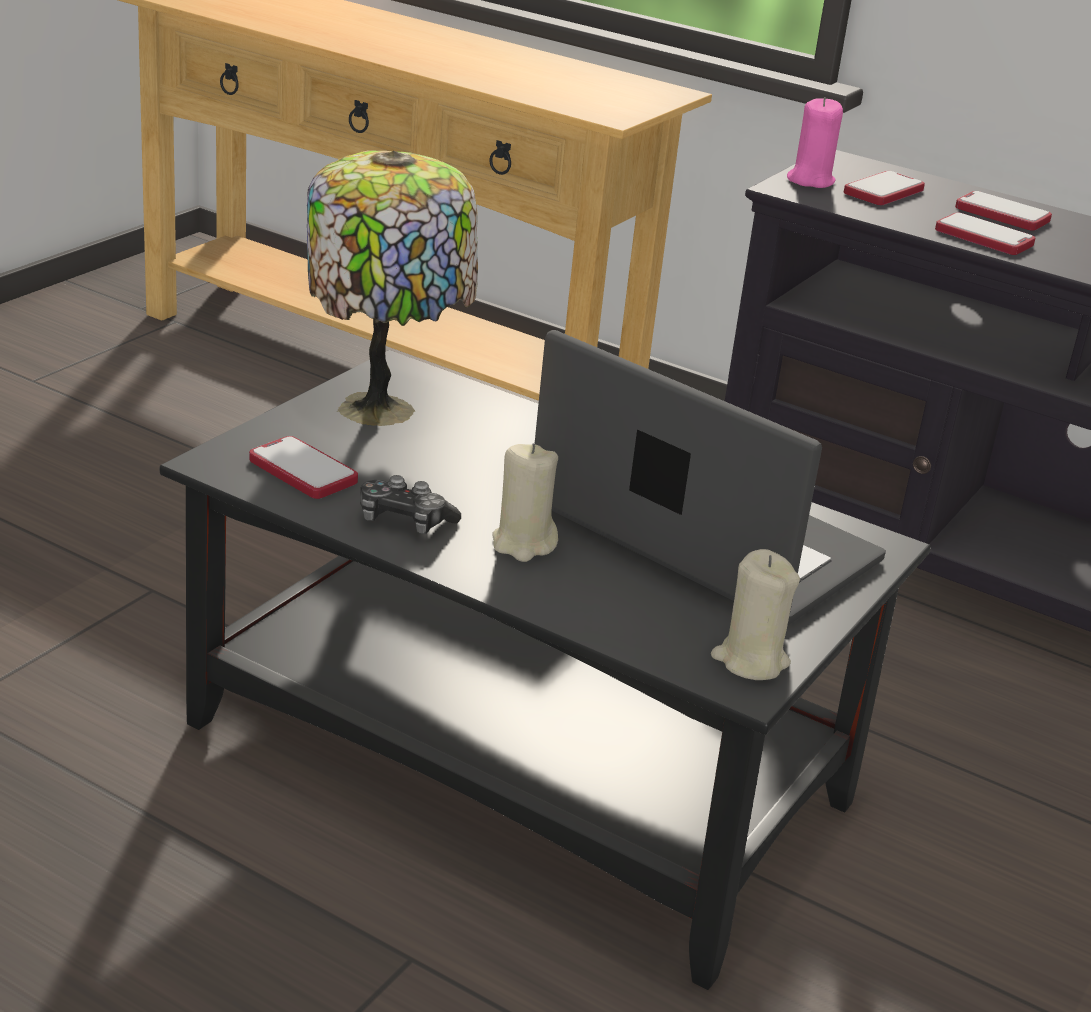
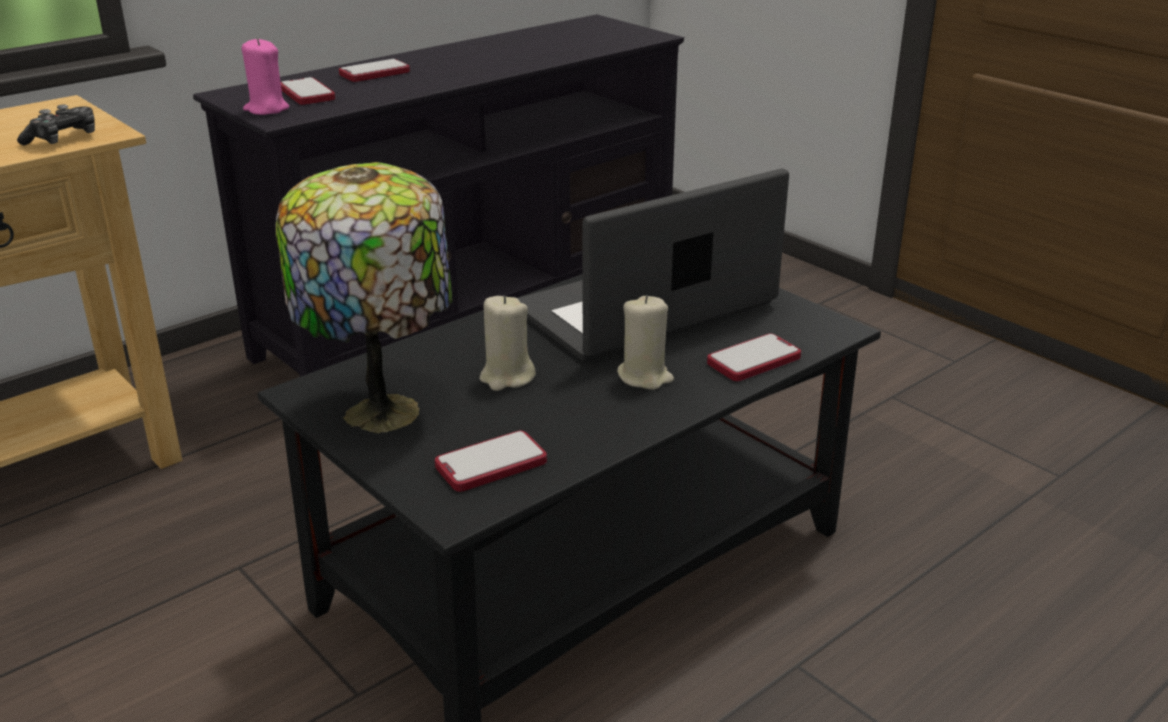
camera: 70 degrees left, 0 degrees up
game controller [360,475,461,534] -> game controller moved to [17,105,95,146]
beige candle [711,549,800,680] -> beige candle moved to [479,295,536,391]
phone [935,213,1035,255] -> phone moved to [707,334,801,381]

